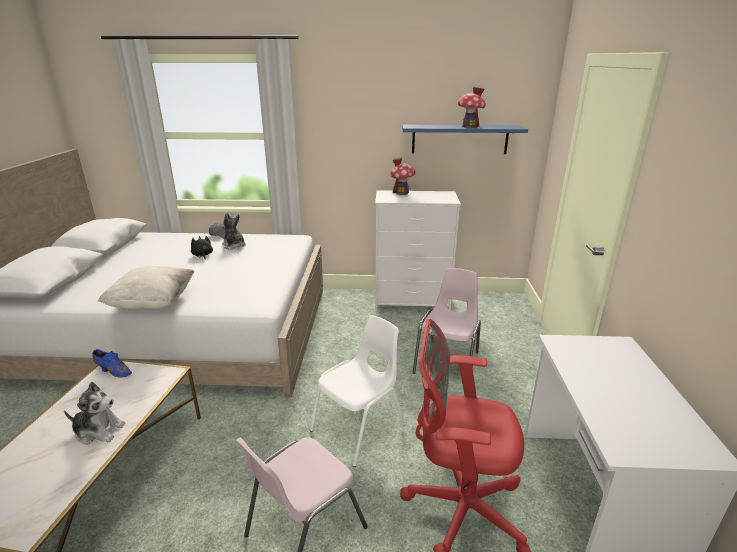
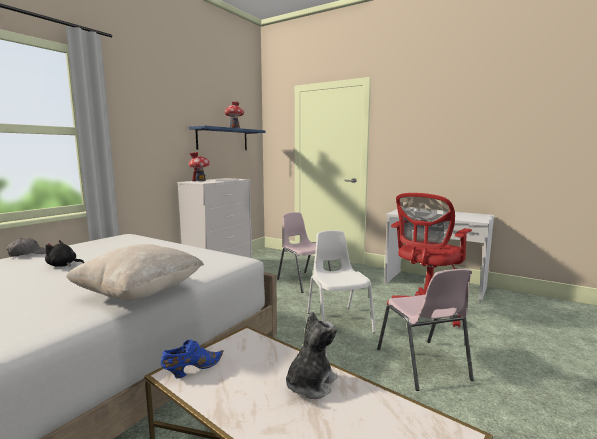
camera: 60 degrees left, 15 degrees down
plush toy [222,212,246,250] -> none

